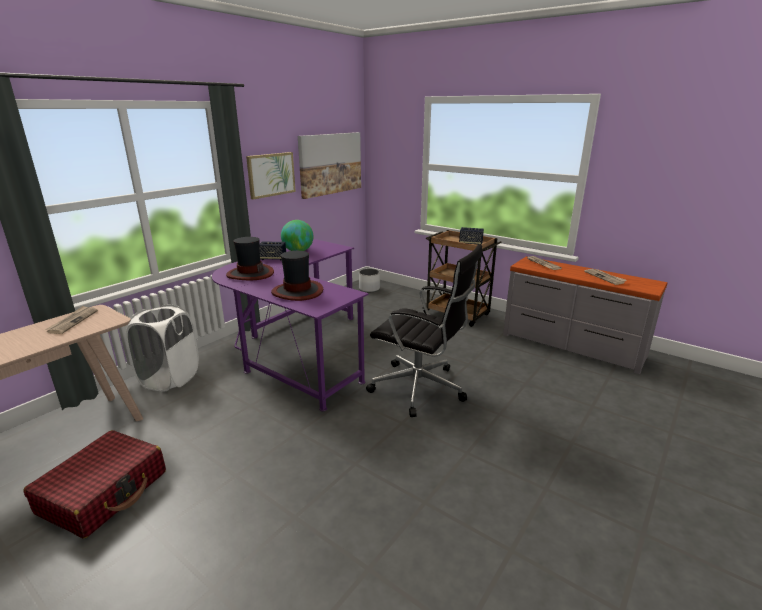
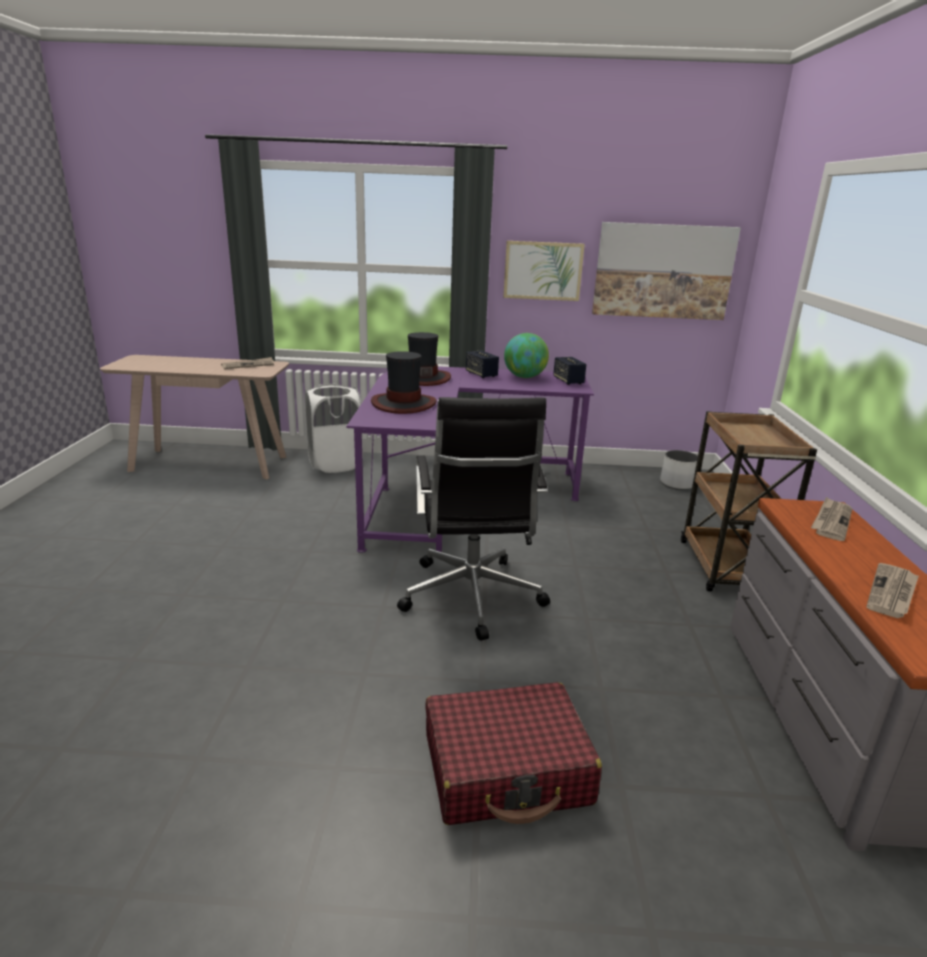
camera: 55 degrees right, 0 degrees up
red suitcase [23,430,166,539] -> red suitcase moved to [425,682,602,825]
speaker [459,227,484,244] -> speaker moved to [553,357,587,385]

